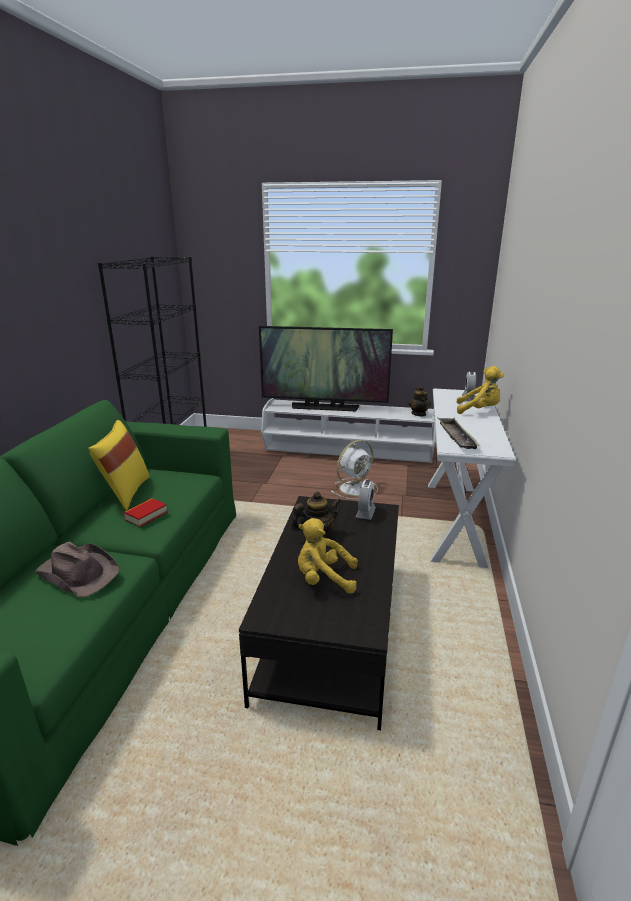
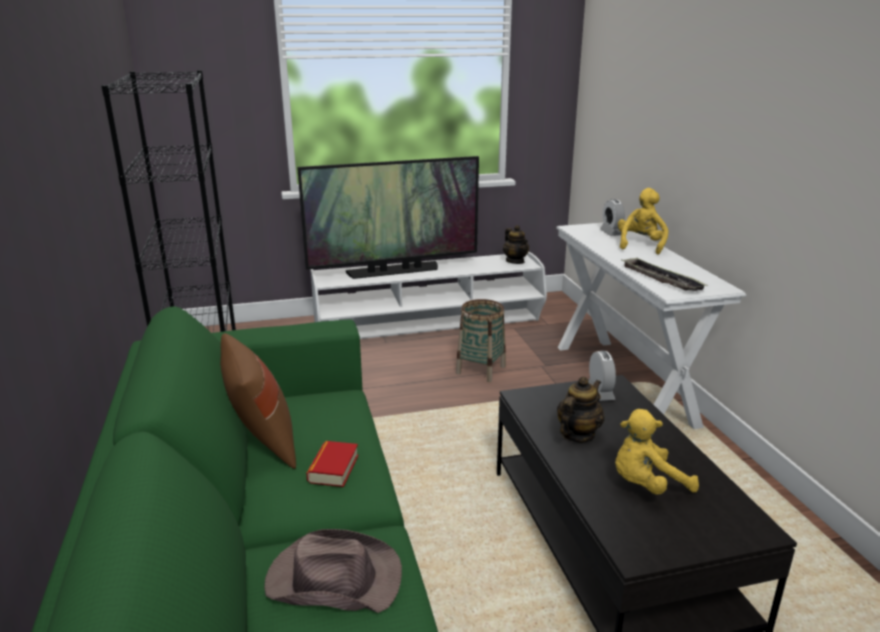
camera: 25 degrees left, 0 degrees up
yellow pillow [88,420,150,510] -> brown pillow [220,333,296,469]
white fan [331,440,378,499] -> basket [456,299,506,382]
yellow plush toy [457,366,504,414] -> yellow plush toy turned 60 degrees counterclockwise [618,188,668,254]

